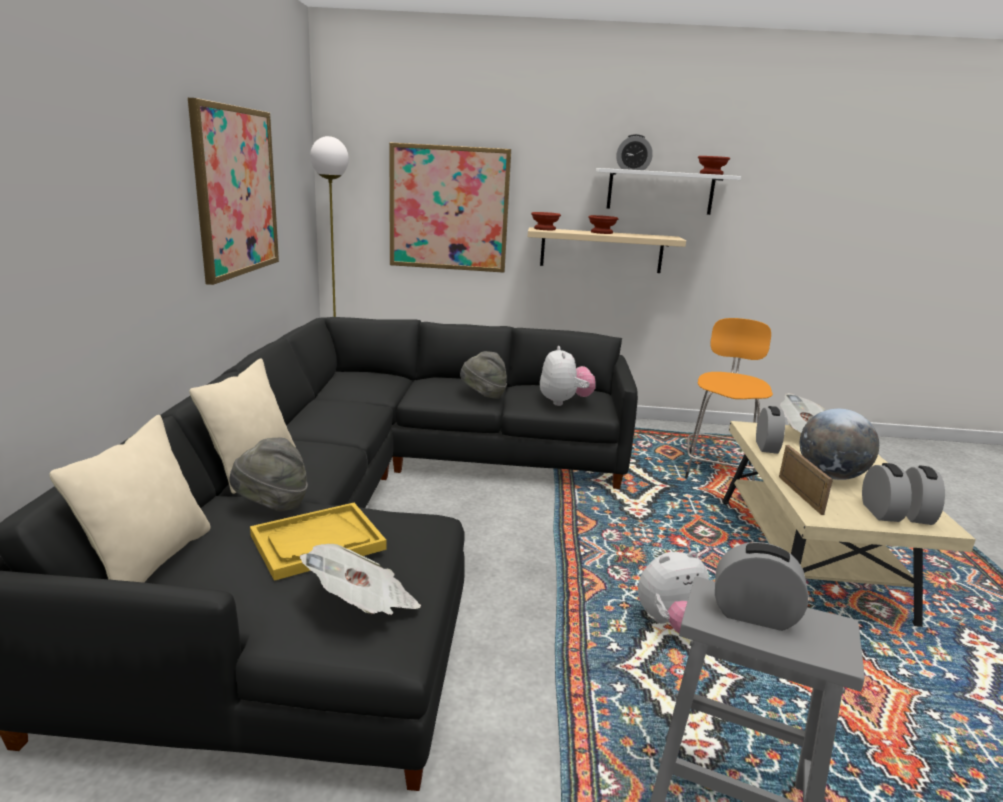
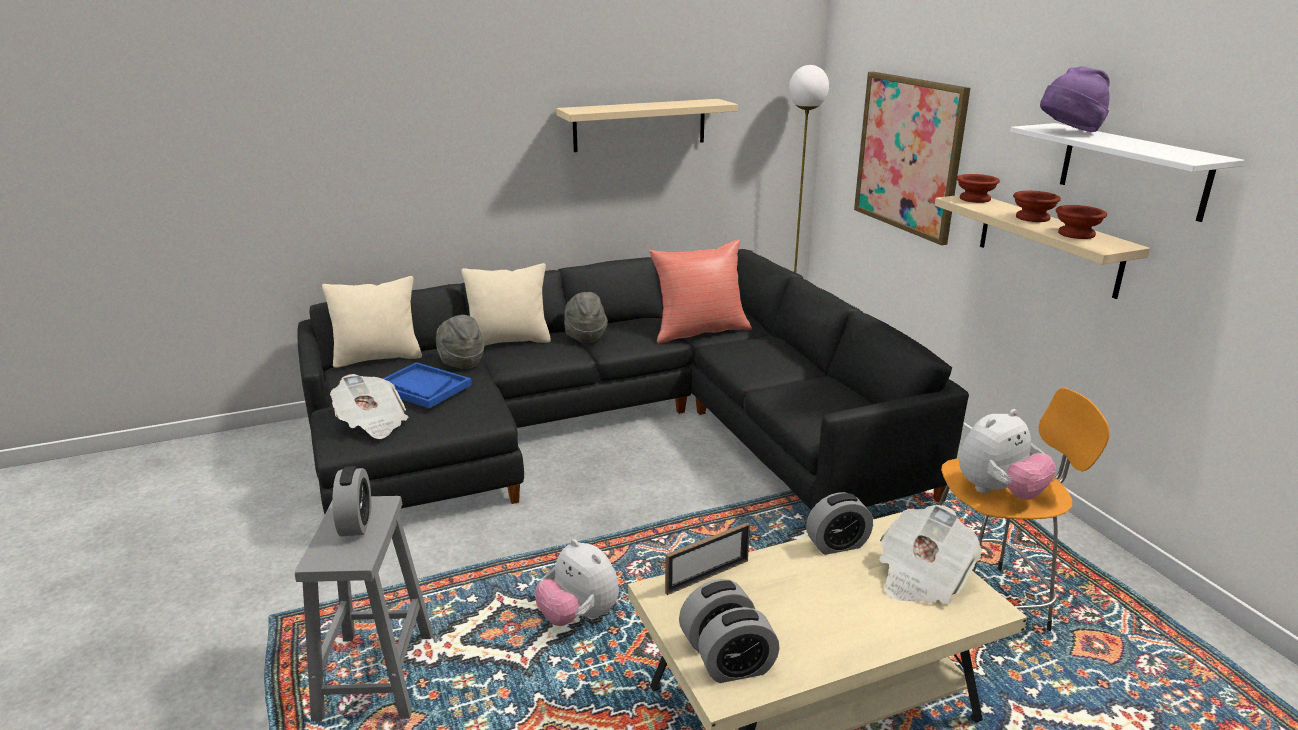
camera: 65 degrees right, 5 degrees up
picture [188,98,279,285] -> beige shelf [556,99,738,152]
yellow tray [250,503,386,581] -> blue tray [383,362,472,408]
grey hat [460,351,507,399] -> grey hat moved to [564,292,608,342]
plush toy [540,346,596,406] -> plush toy moved to [959,409,1056,500]
alarm clock [616,134,653,170] -> purple hat [1040,66,1110,132]
brown bowl [698,156,730,175] -> brown bowl moved to [1056,205,1107,239]
globe [800,409,879,480] -> none
none -> red pillow [649,239,752,343]

